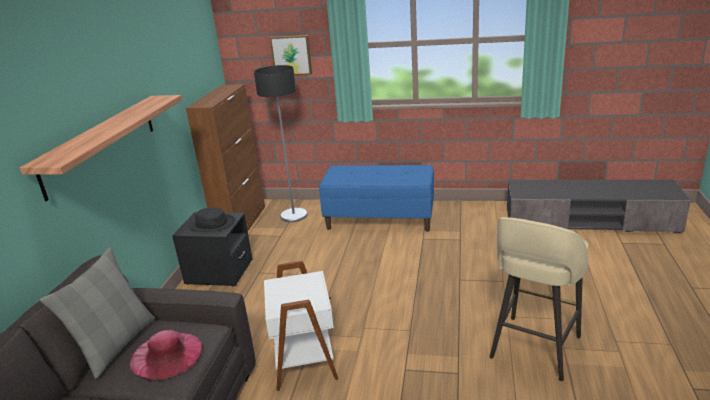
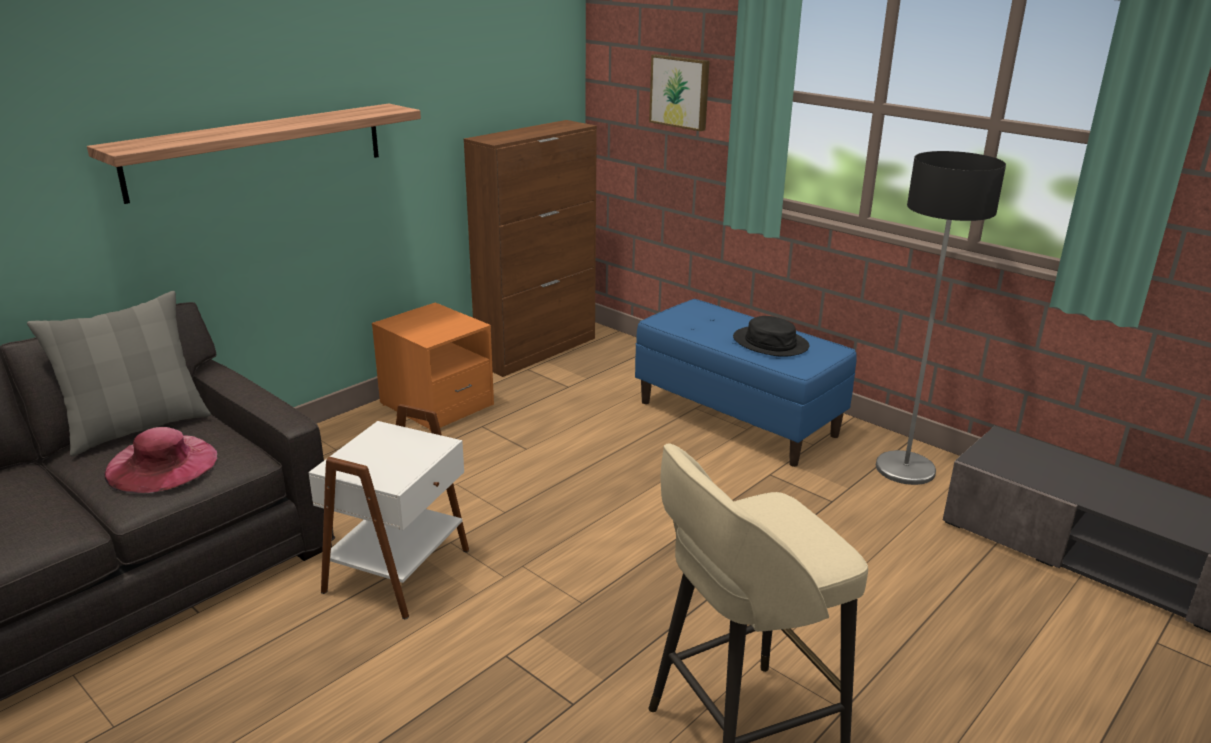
camera: 30 degrees right, 0 degrees up
black nightstand [172,212,253,287] -> orange nightstand [372,303,494,431]
black hat [188,208,235,232] -> black hat moved to [733,316,810,357]
floor lamp [254,65,308,222] -> floor lamp moved to [876,151,1006,485]

